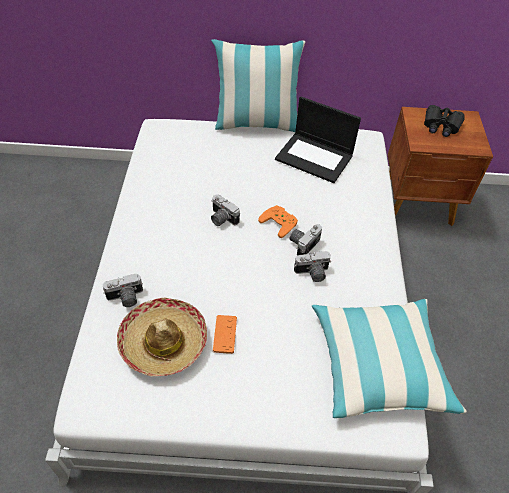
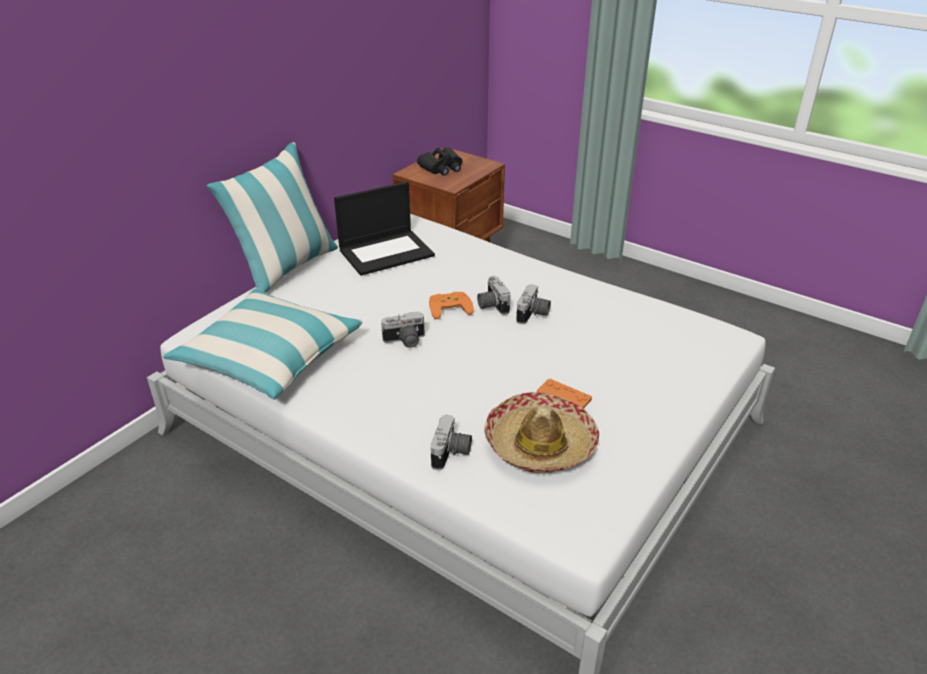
camera: 55 degrees left, 15 degrees down
pillow [312,299,467,418] -> pillow moved to [163,288,362,399]

